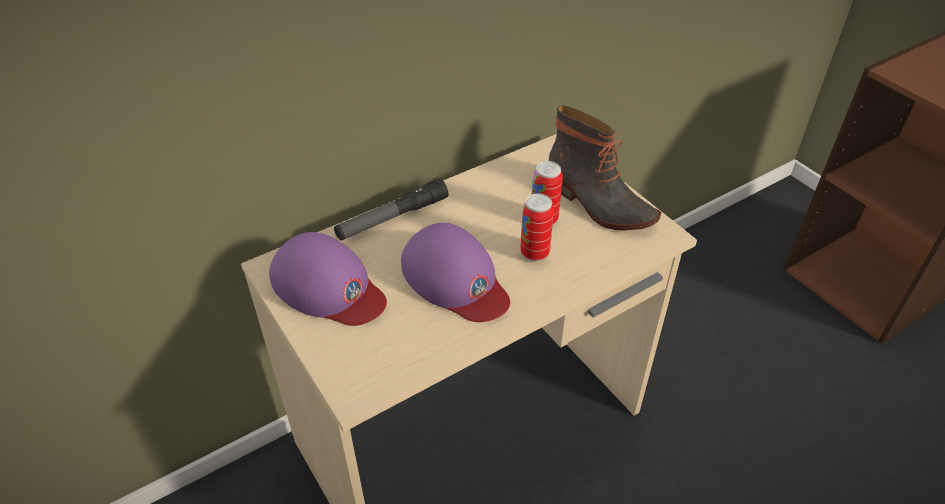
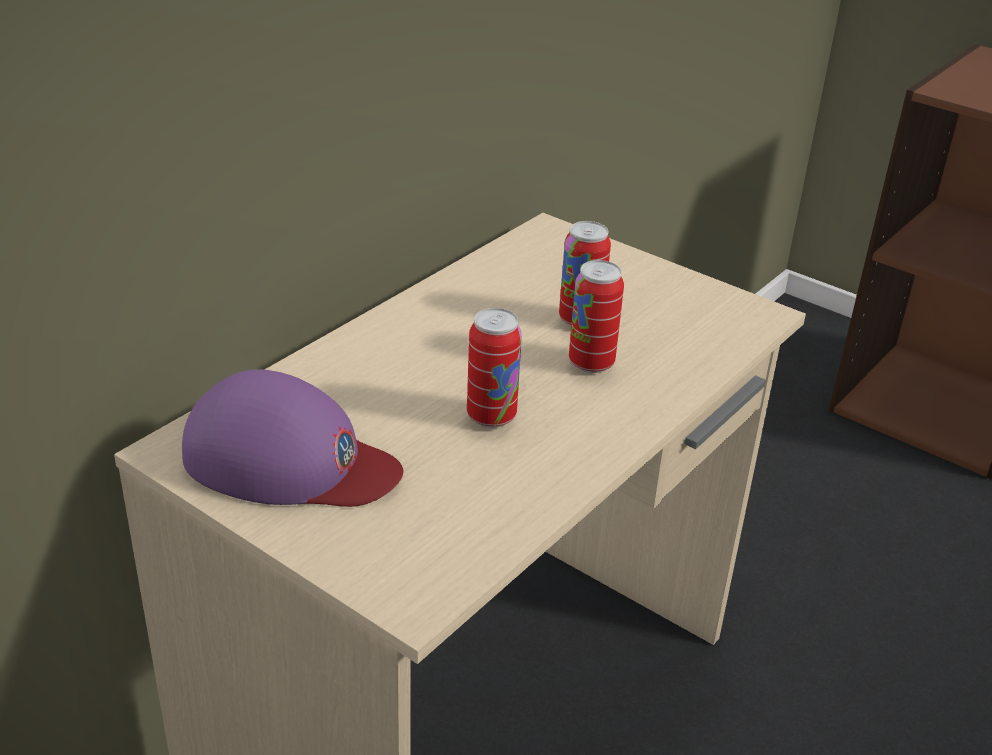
camera: 20 degrees left, 10 degrees down
flashlight [334,178,448,240] -> none
purple cap [401,223,510,322] -> can [467,308,522,428]
boot [549,105,661,231] -> none

